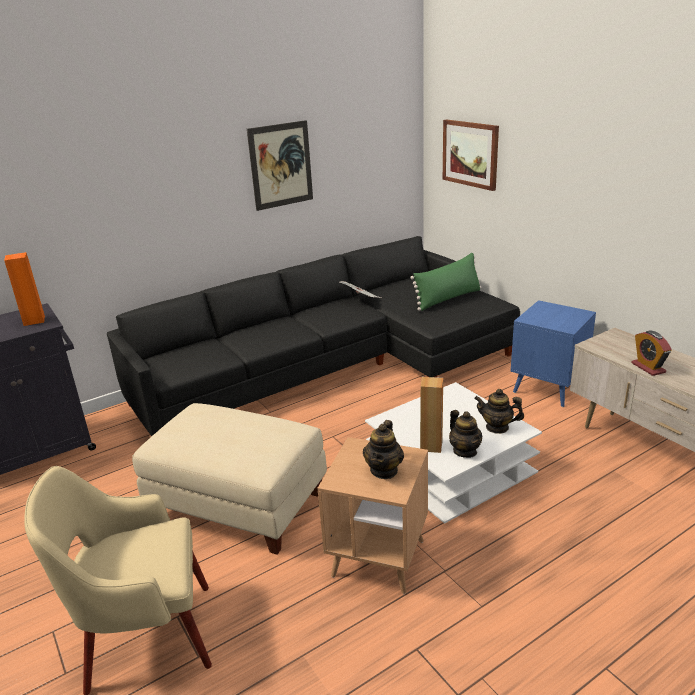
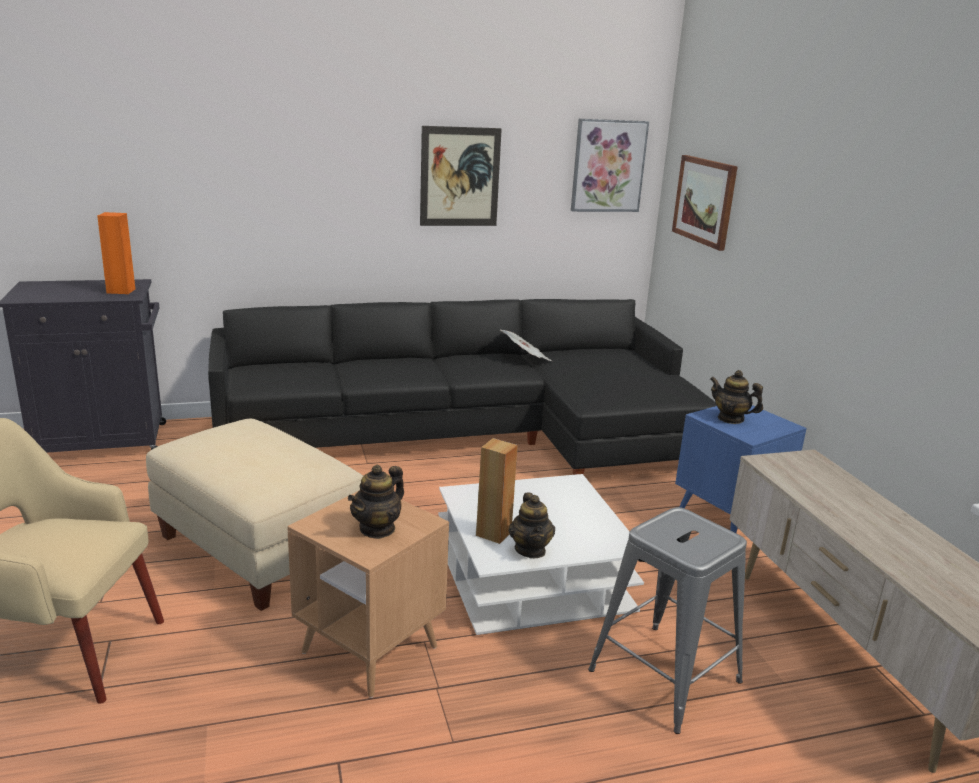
camera: 15 degrees right, 5 degrees down
green pillow [410,253,481,311] -> none
teapot [474,389,524,434] -> teapot moved to [710,370,763,424]
alarm clock [631,330,672,376] -> none
none -> picture [571,119,649,212]
none -> grey stool [588,507,747,734]

